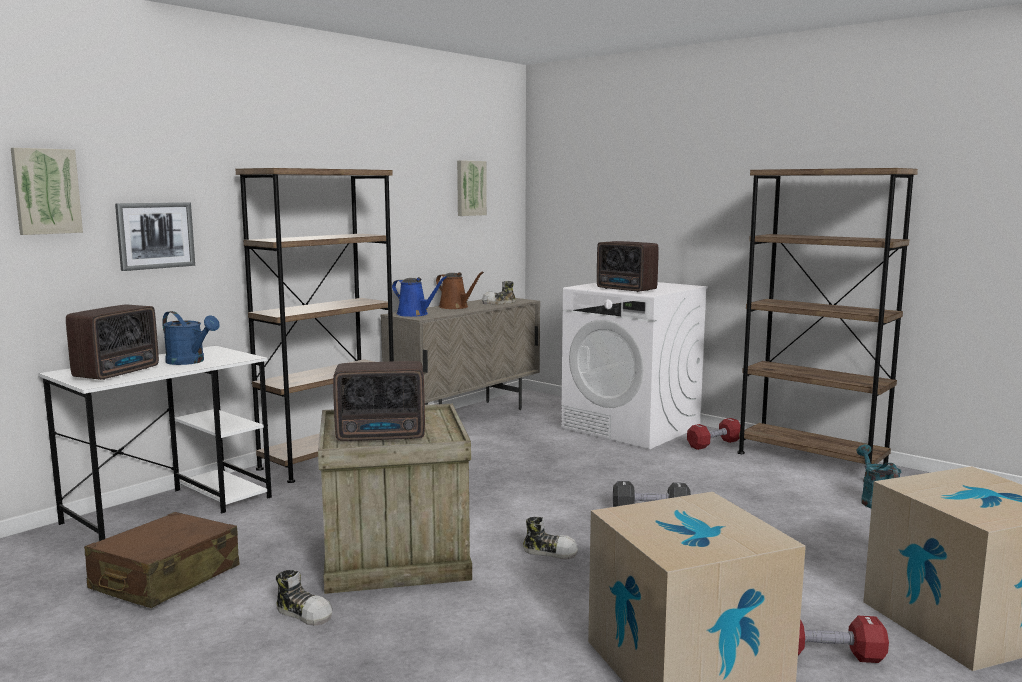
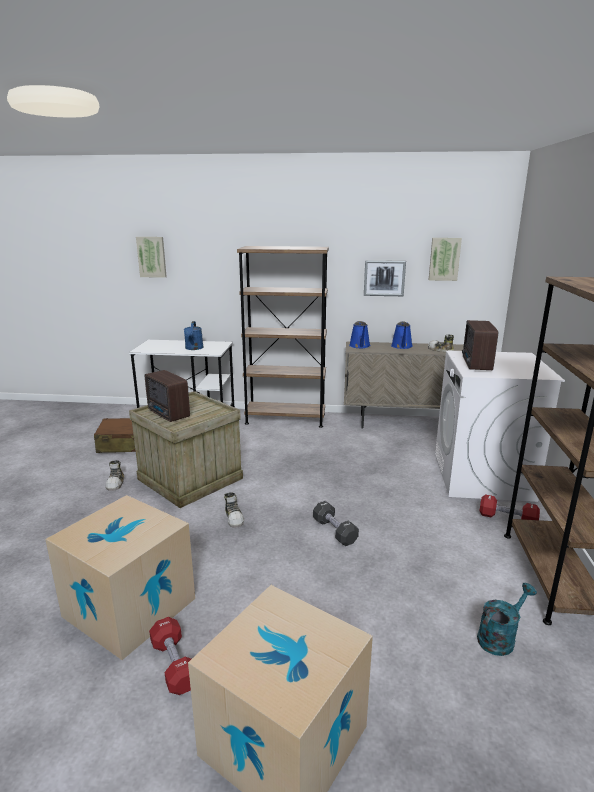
camera: 55 degrees right, 10 degrees up
radio [66,305,159,380] -> none
picture [115,202,195,271] -> picture moved to [364,260,406,296]
brown watering can [436,272,484,309] -> blue watering can [391,321,413,349]

